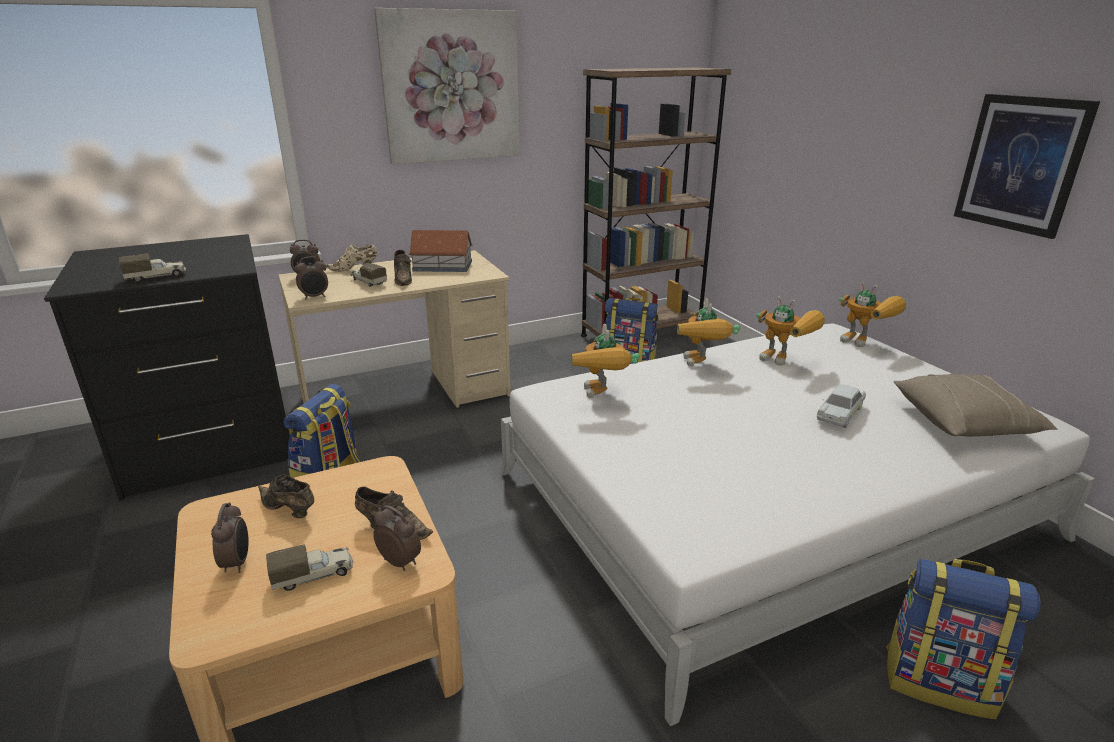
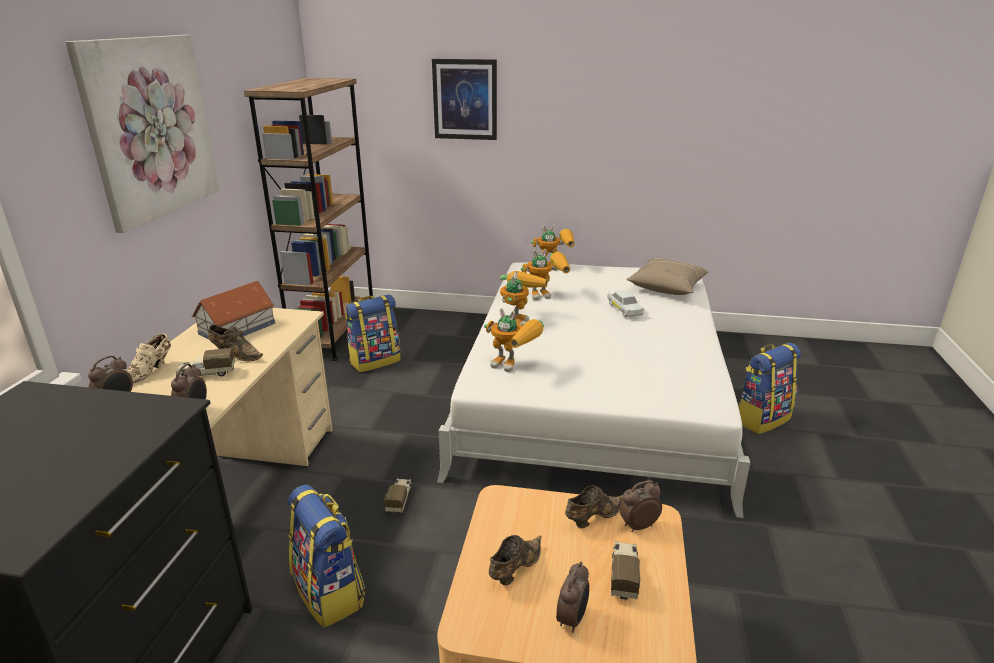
camera: 55 degrees left, 0 degrees up
toy truck [119,254,186,282] -> toy truck moved to [384,478,412,514]
alarm clock [211,502,249,573] -> alarm clock turned 90 degrees clockwise [556,562,589,633]
brown shoe [258,475,314,518] -> brown shoe turned 150 degrees clockwise [489,535,542,585]
toy robot [677,298,740,366] -> toy robot turned 105 degrees counterclockwise [500,271,548,326]
picture [954,94,1100,239] -> picture moved to [432,59,497,140]

